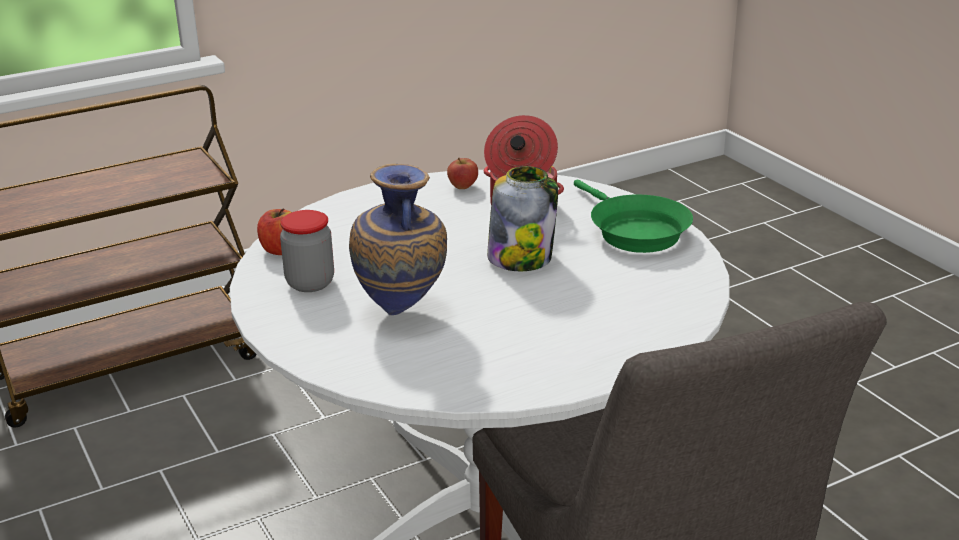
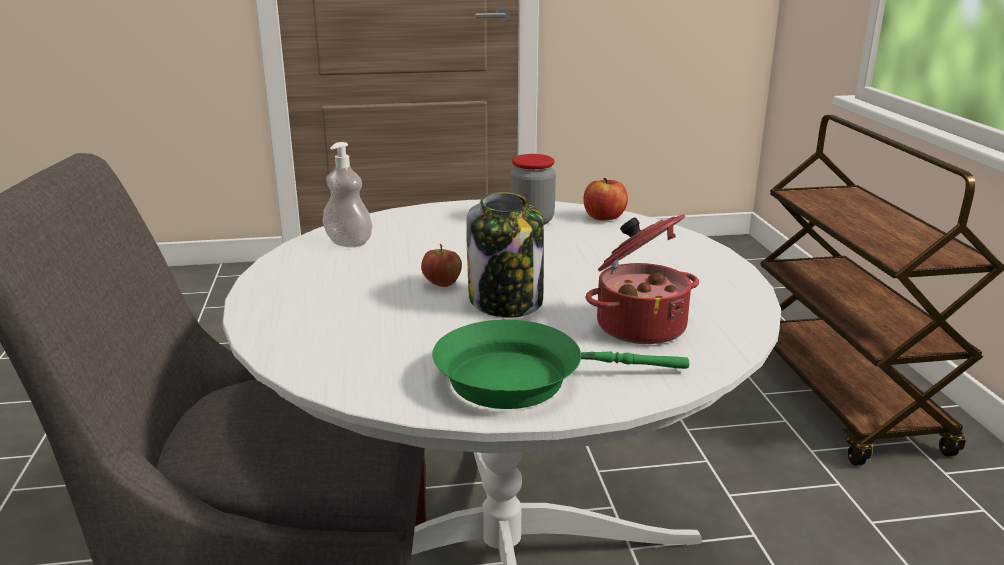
camera: 110 degrees right, 5 degrees down
vase [349,164,447,315] -> none
apple [447,157,478,189] -> apple moved to [421,244,462,287]
none -> soap dispenser [323,142,372,247]

